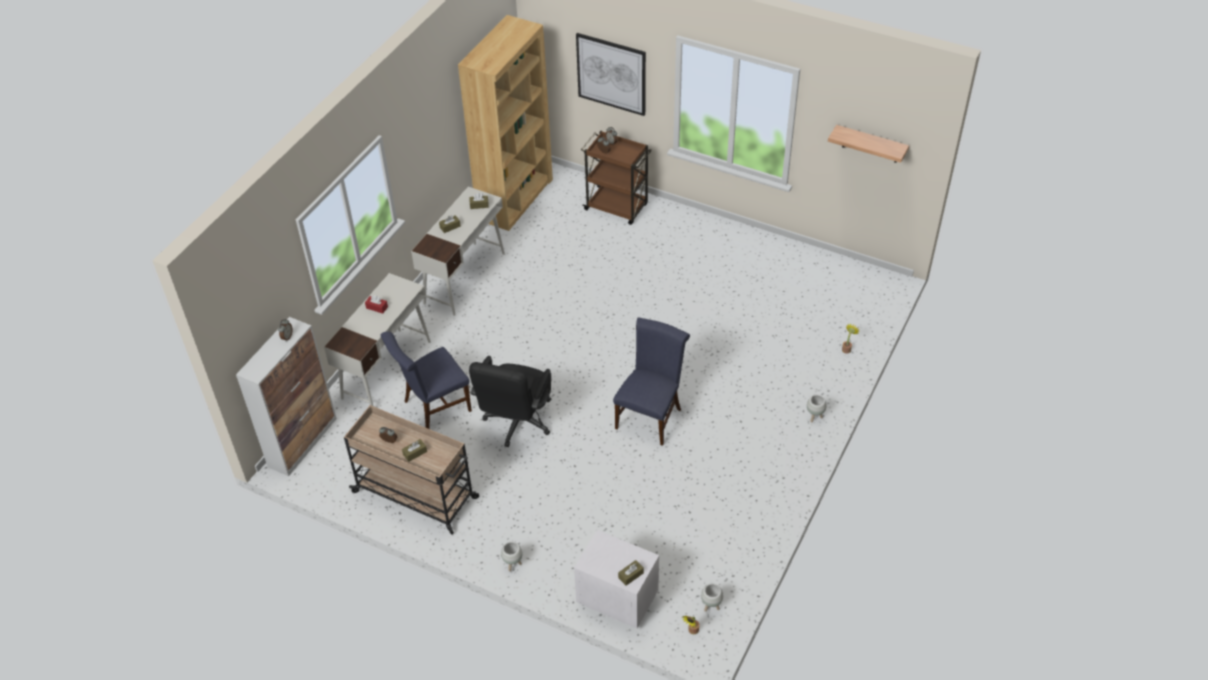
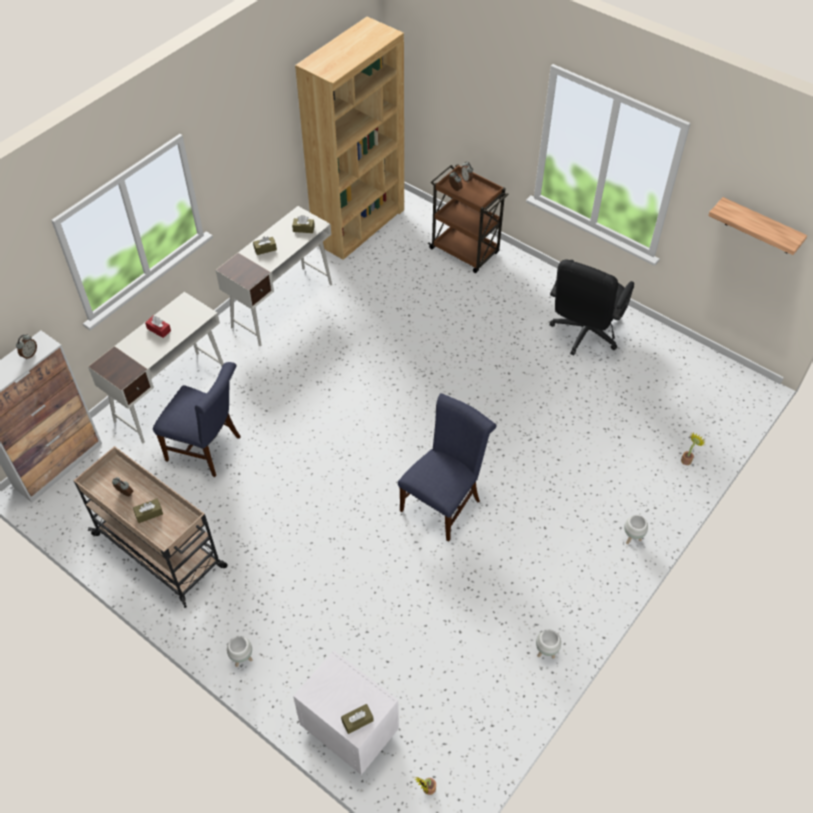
camera: 10 degrees right, 5 degrees up
blue chair [381,332,472,429] -> blue chair turned 135 degrees counterclockwise [153,362,241,477]
black office chair [469,356,552,447] -> black office chair moved to [550,259,634,355]
picture [576,33,646,116] -> none
white planter [701,583,723,612] -> white planter moved to [536,629,561,659]

